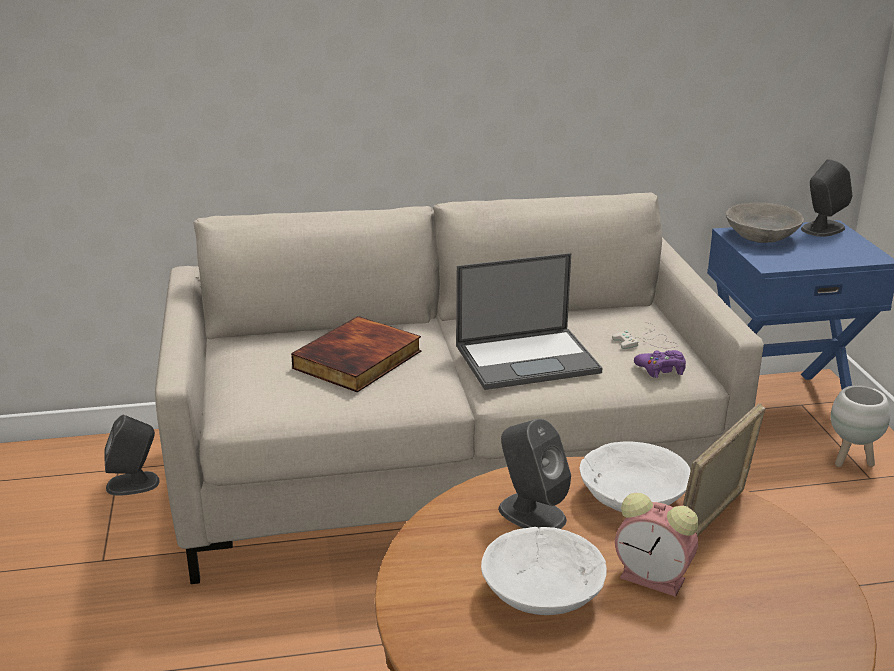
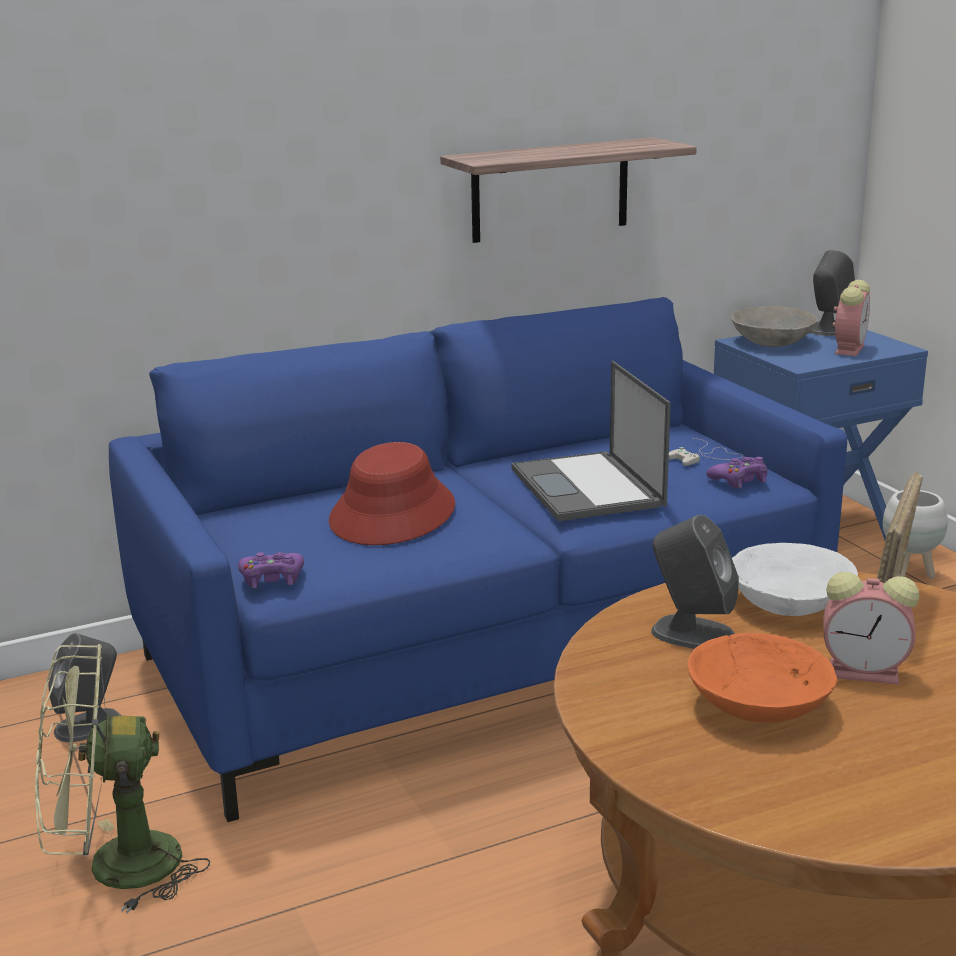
camera: 15 degrees left, 5 degrees down
beige sofa [155,192,764,584] -> blue sofa [109,297,847,822]
book [291,316,421,392] -> red hat [329,442,455,545]
laptop [456,253,602,390] -> laptop turned 105 degrees clockwise [512,361,671,521]
white bowl [481,527,607,615] -> orange bowl [687,633,837,723]
none -> green fan [35,644,210,913]
none -> purple game controller [238,552,304,588]
none -> shelf [440,137,697,243]
none -> alarm clock [833,280,870,356]

